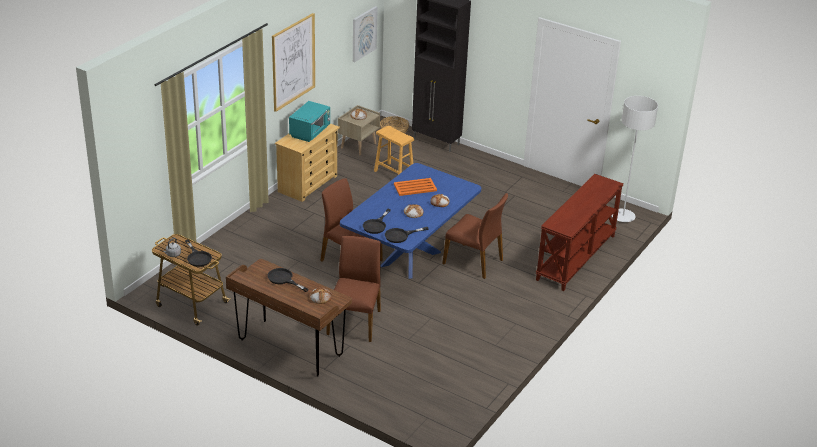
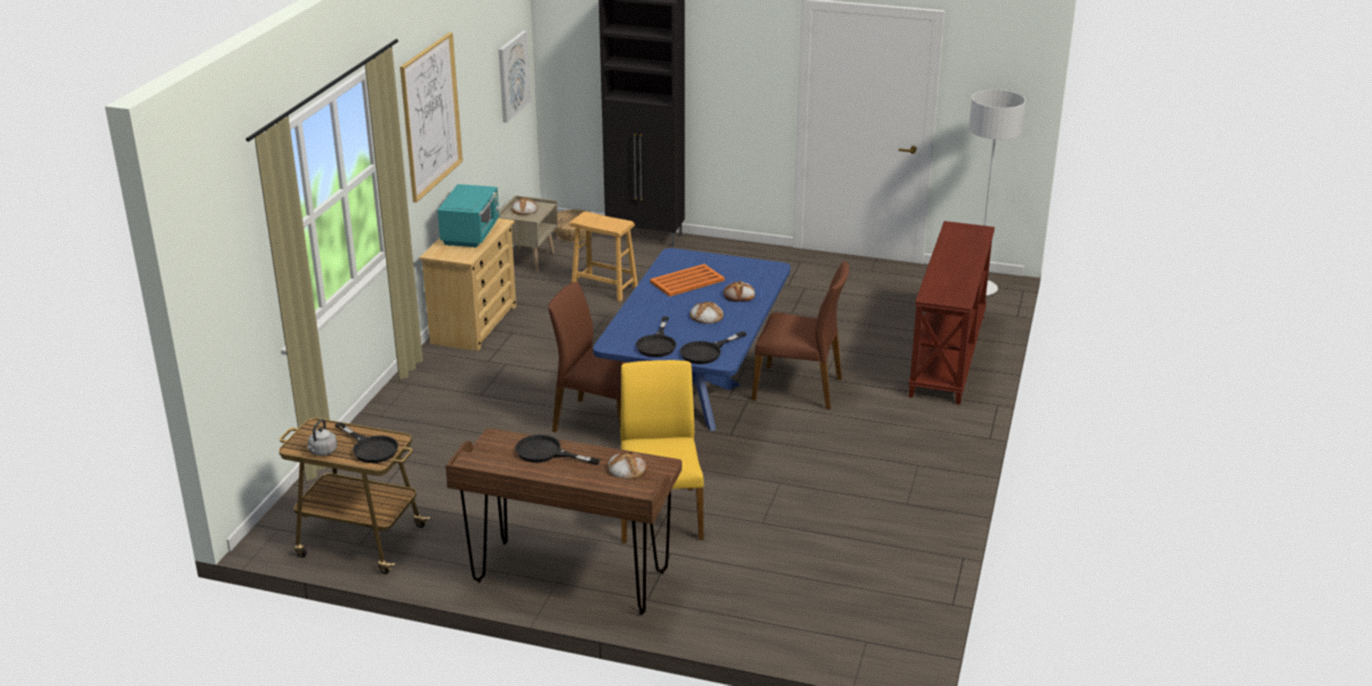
camera: 15 degrees left, 5 degrees down
brown chair [326,236,381,342] -> yellow chair [621,360,704,543]

